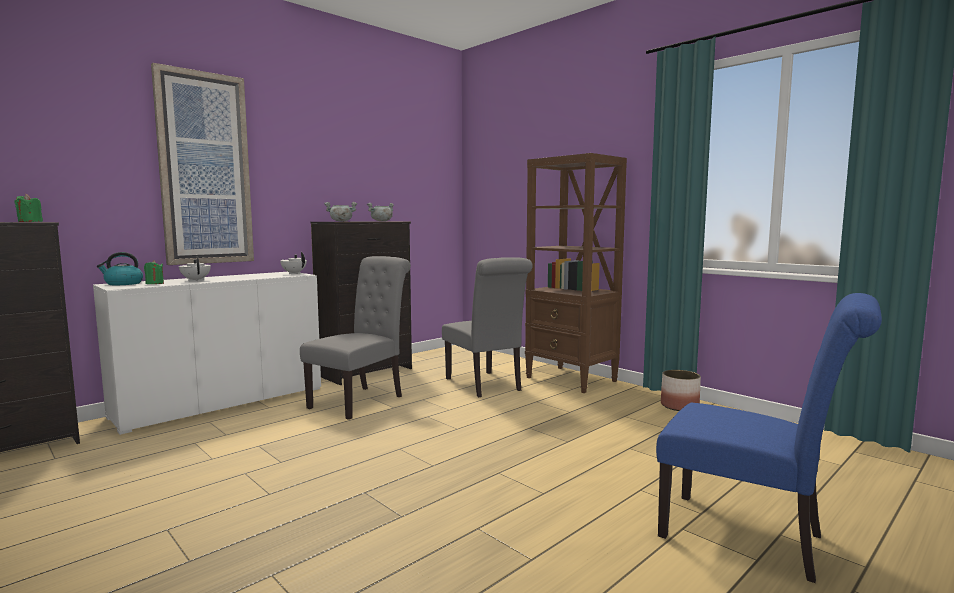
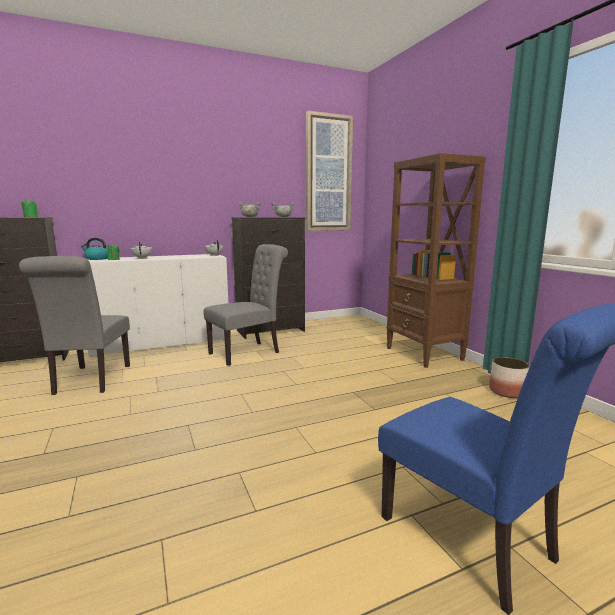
camera: 20 degrees right, 5 degrees up
picture [151,63,254,265] -> picture moved to [306,111,353,231]
grey chair [442,257,533,397] -> grey chair moved to [19,256,130,395]

